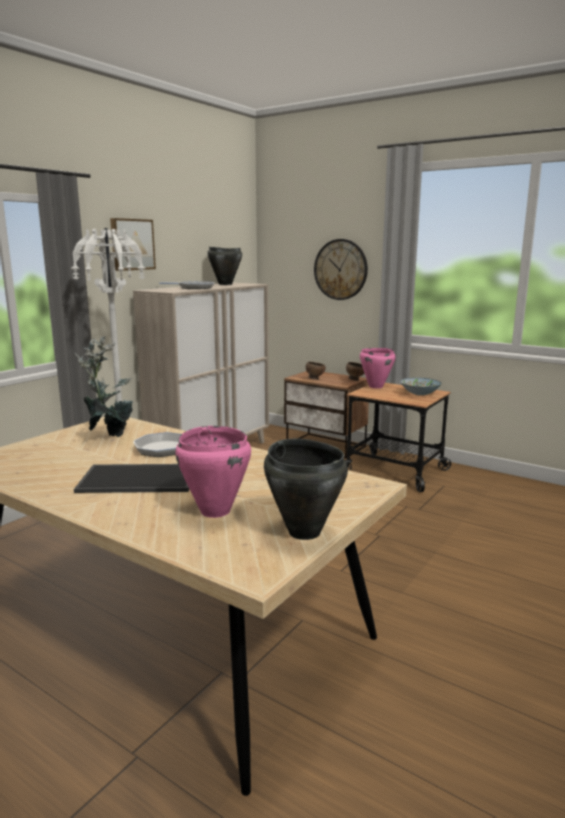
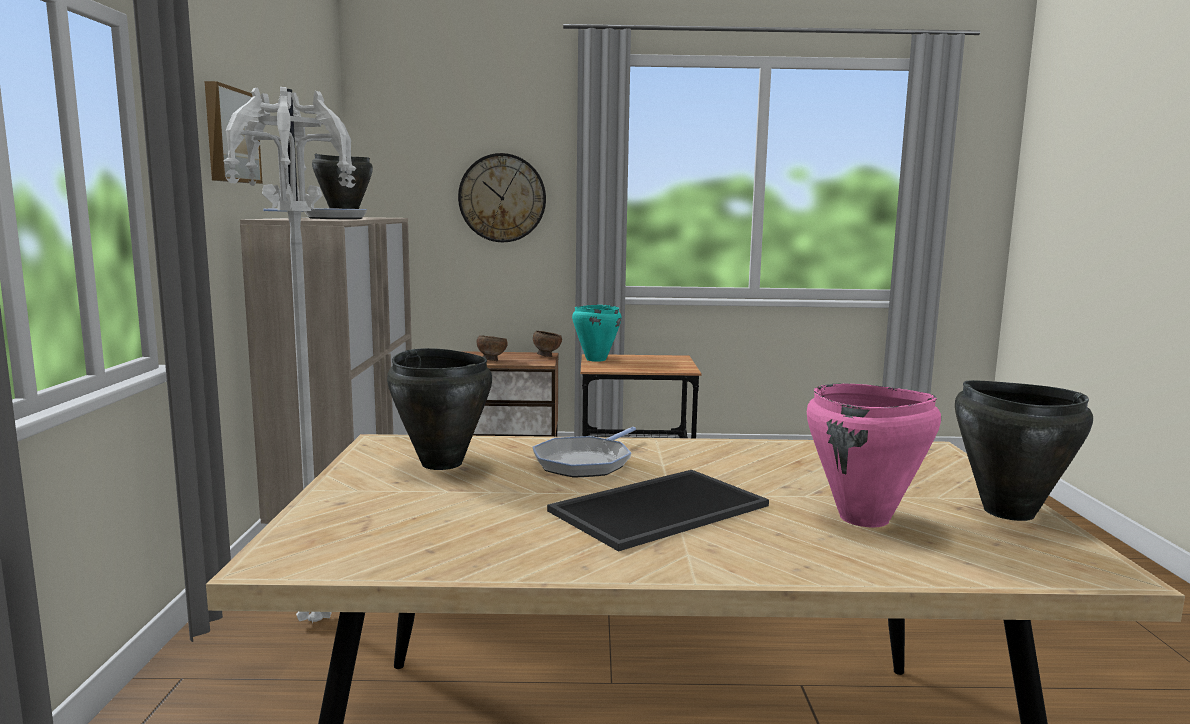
camera: 35 degrees left, 5 degrees down
potted plant [75,336,133,437] -> black cooking pot [387,348,492,470]
pink cooking pot [360,348,396,388] -> turquoise cooking pot [572,305,622,362]
bowl [400,378,442,396] -> none

